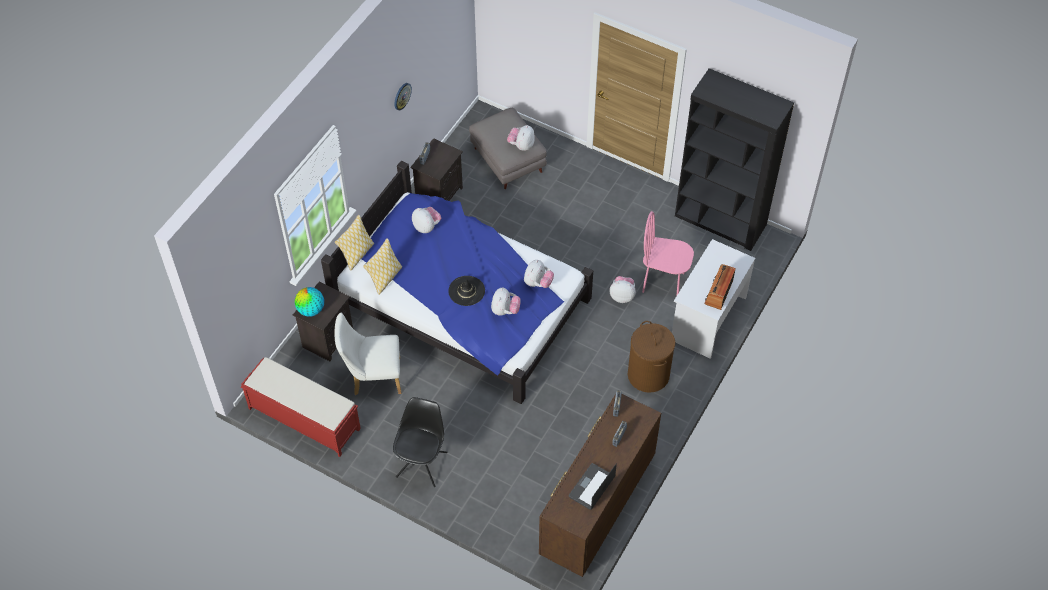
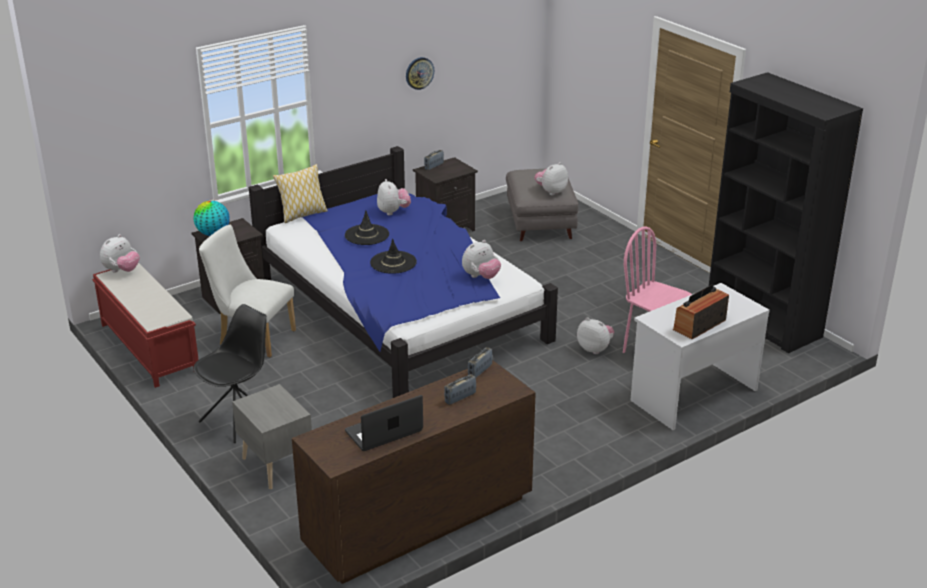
camera: 25 degrees right, 25 degrees down
pillow [363,238,402,295] -> none
plush toy [491,288,521,316] -> plush toy moved to [100,234,140,273]
brown laundry basket [628,321,675,393] -> none
none -> grey nightstand [232,384,312,489]
none -> black hat [345,211,389,245]

